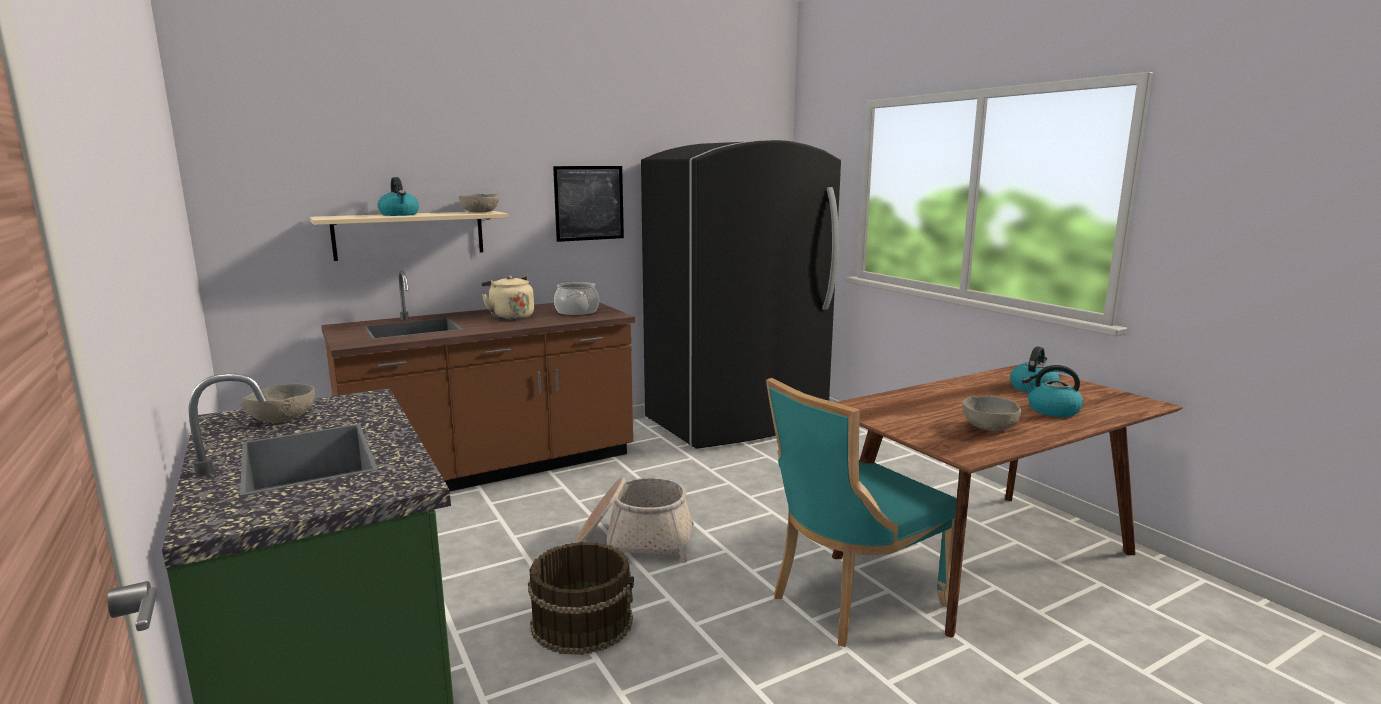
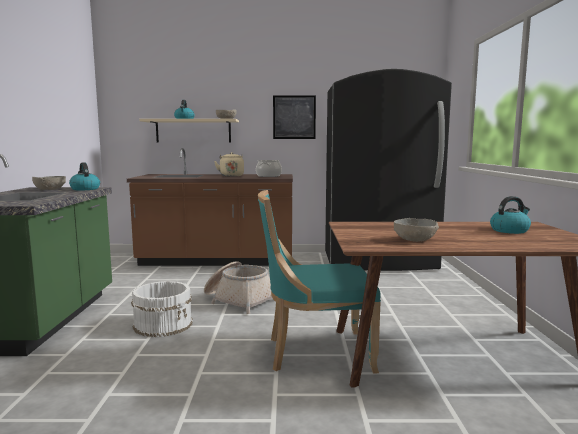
camera: 30 degrees right, 5 degrees down
brown bucket [528,542,634,655] -> white bucket [131,281,192,337]
kettle [1022,365,1083,417] -> kettle moved to [69,162,100,190]

